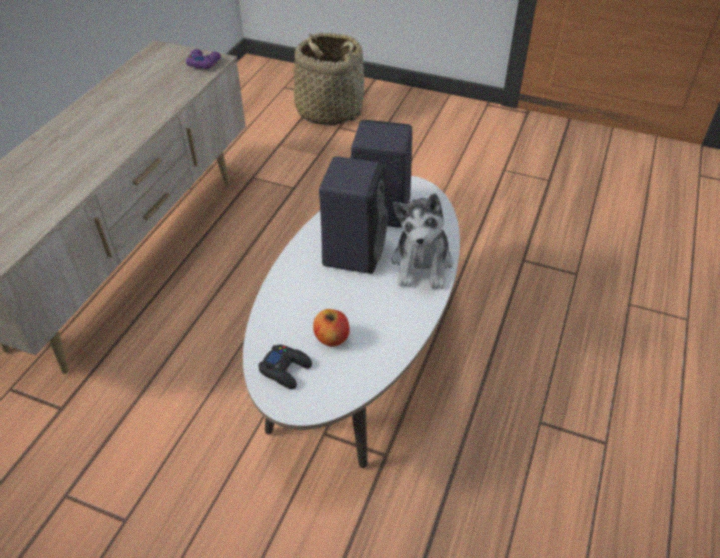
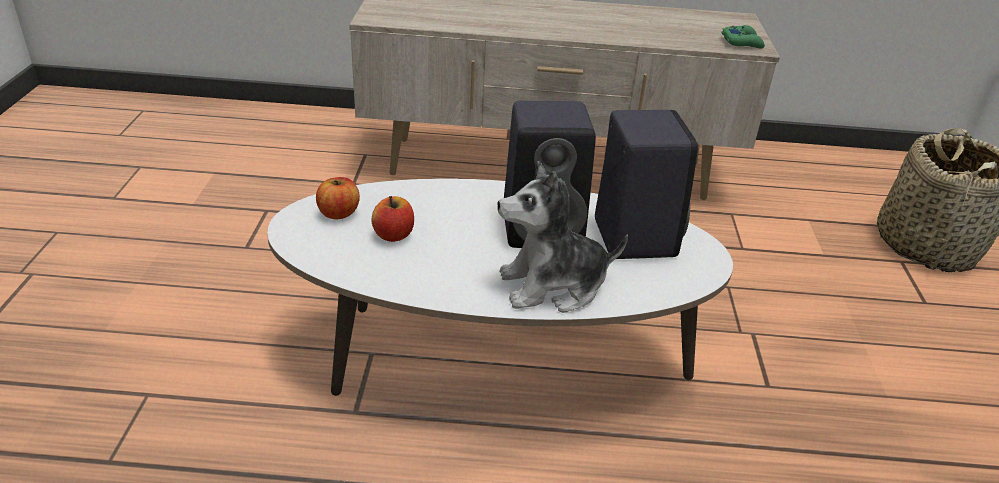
camera: 70 degrees right, 10 degrees down
purple game controller [186,49,221,69] -> green game controller [722,25,765,48]
black game controller [258,345,312,389] -> apple [316,177,360,219]

